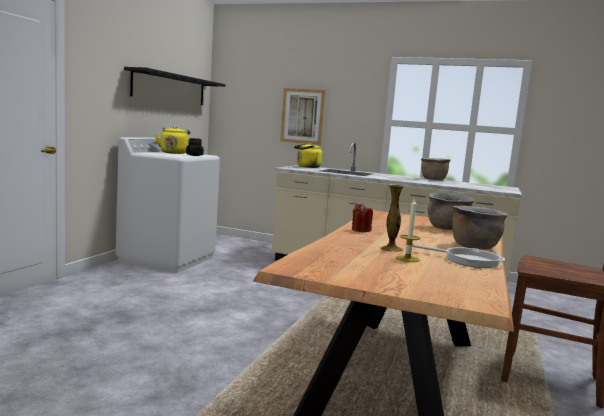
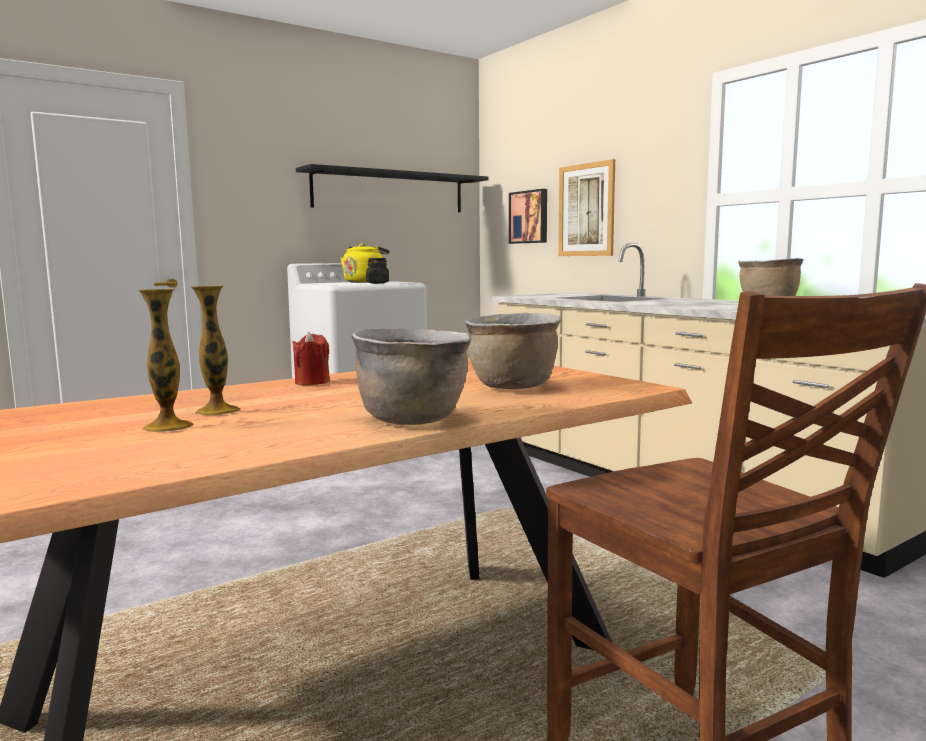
camera: 35 degrees right, 0 degrees up
yellow kettle [294,143,322,168] -> none
candle [396,198,420,262] -> vase [138,288,194,432]
frying pan [412,244,505,268] -> none
none -> picture [509,189,547,244]

